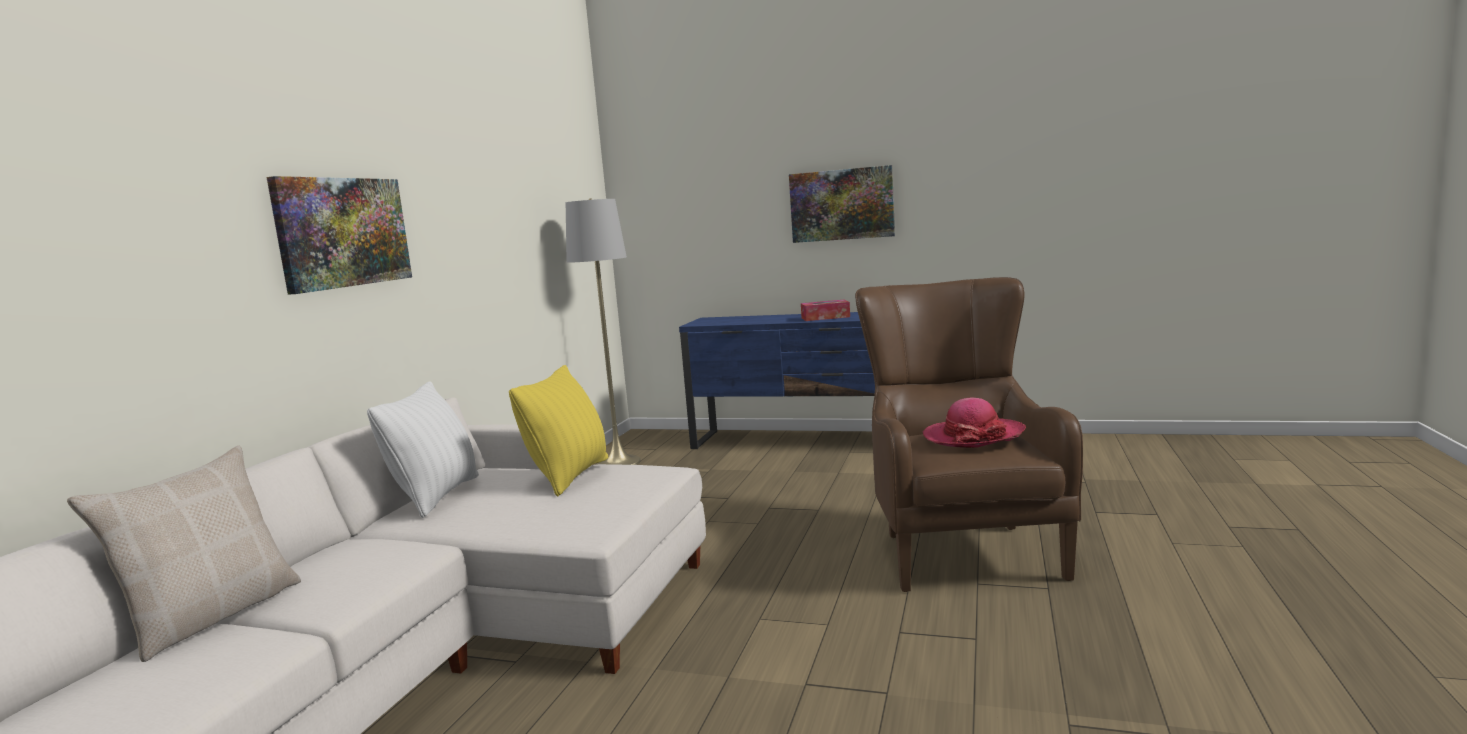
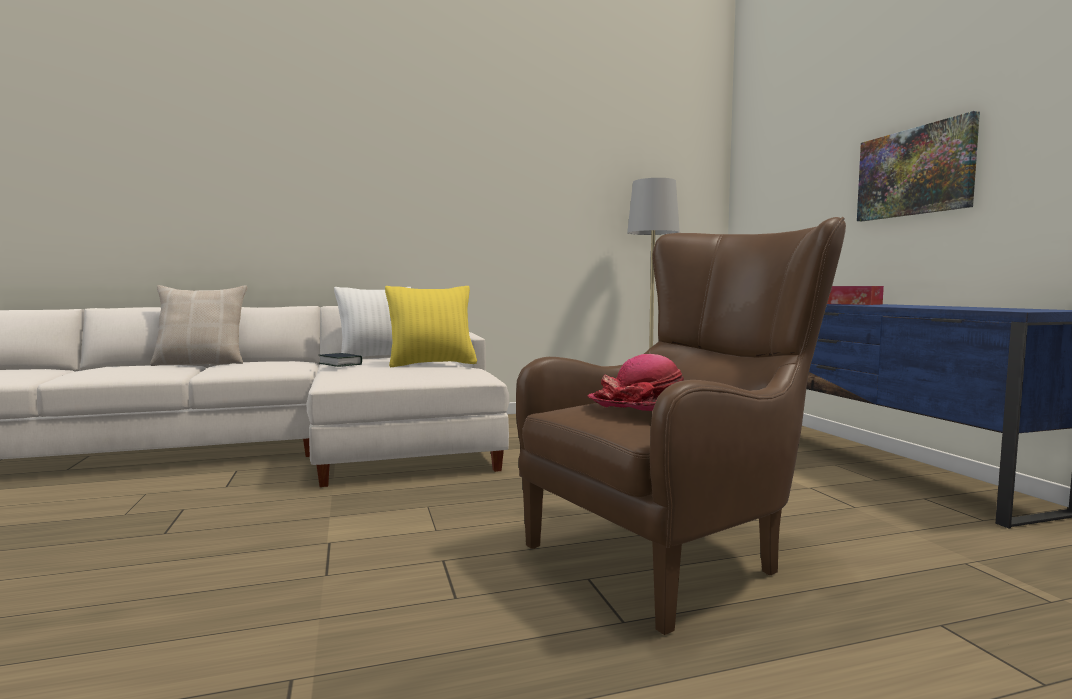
camera: 55 degrees right, 5 degrees down
picture [267,176,412,295] -> none
none -> book [319,353,362,367]

